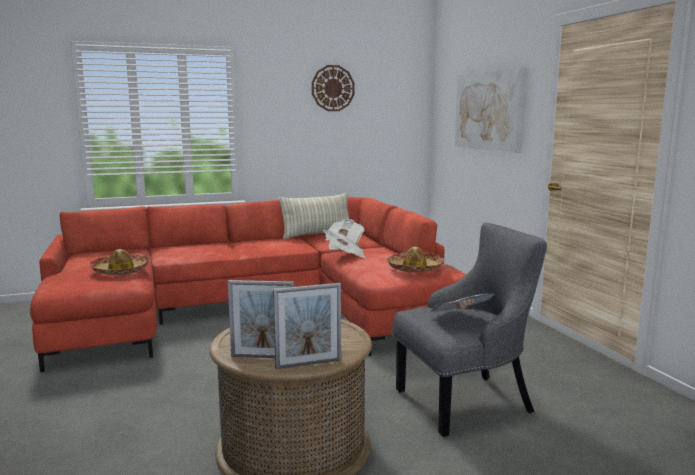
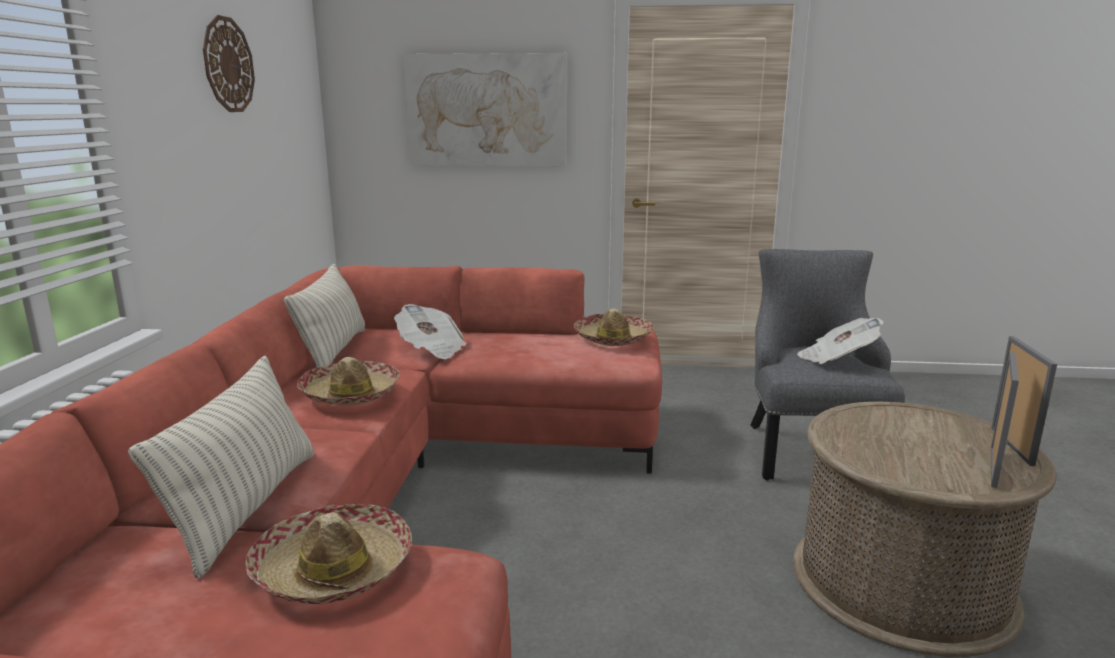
camera: 65 degrees left, 5 degrees up
newspaper [323,230,365,258] -> none
none -> pillow [128,356,314,579]
none -> hat [297,357,400,405]

